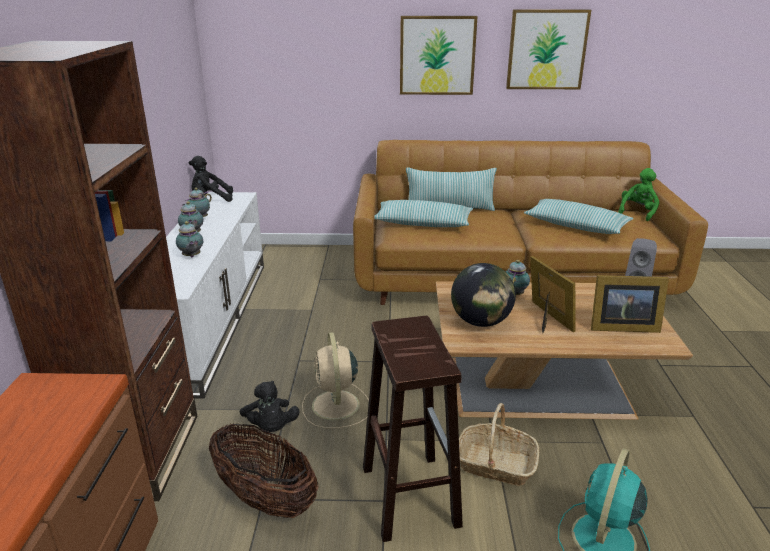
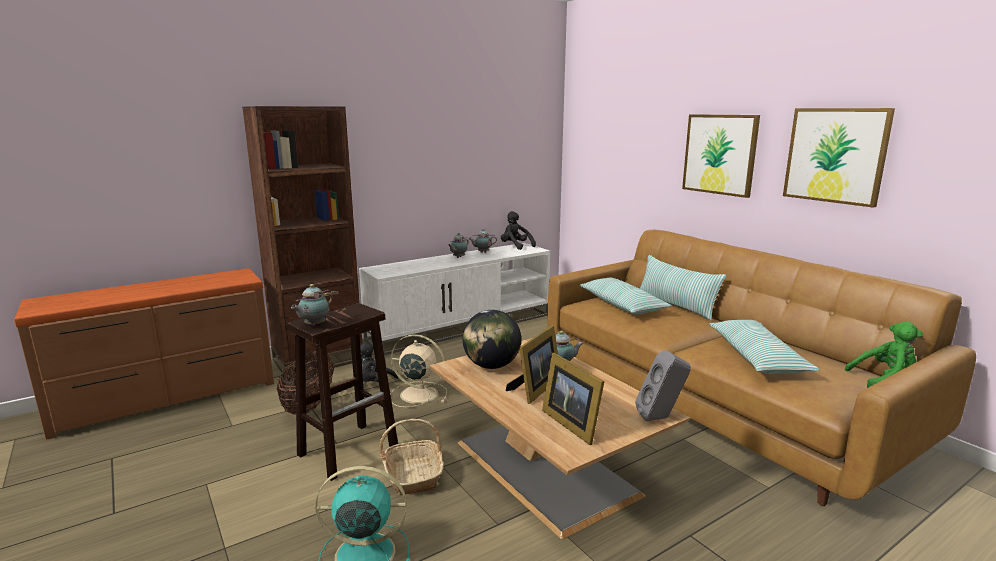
camera: 55 degrees right, 10 degrees down
teapot [176,221,203,257] -> teapot moved to [291,284,332,326]
beige fan [302,332,369,429] -> beige fan turned 60 degrees clockwise [390,334,447,407]

